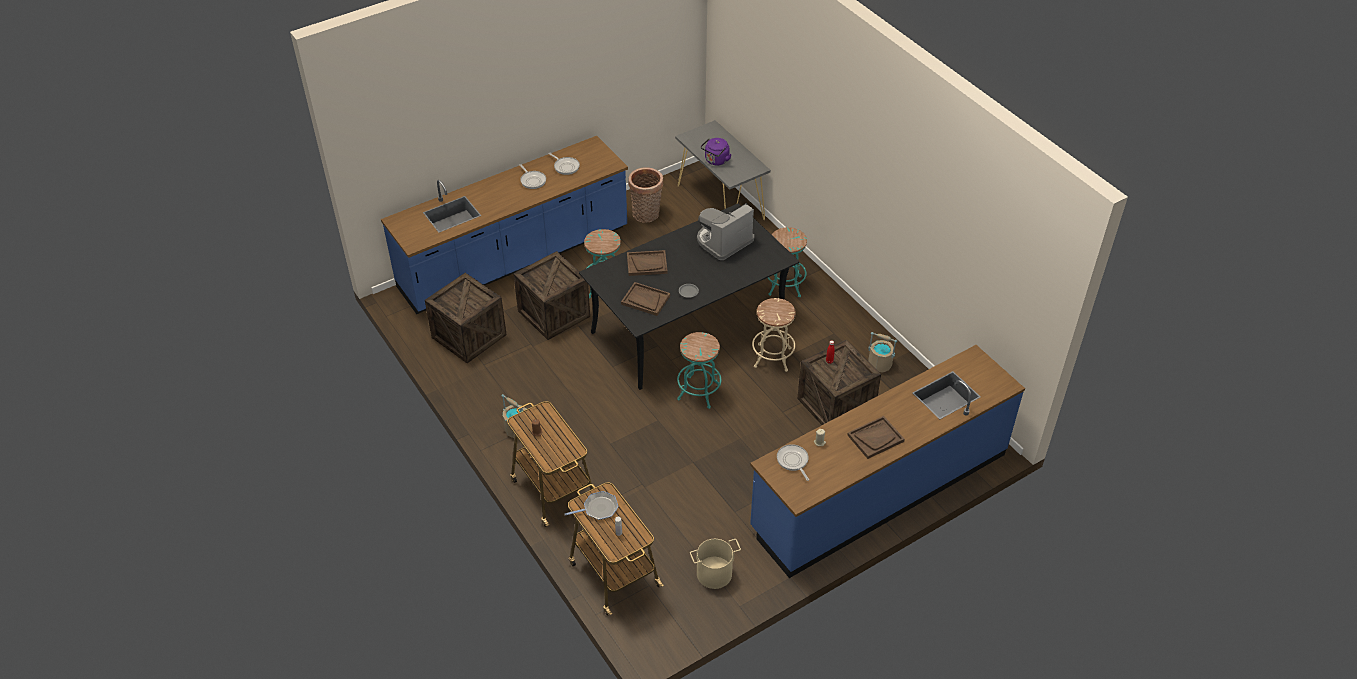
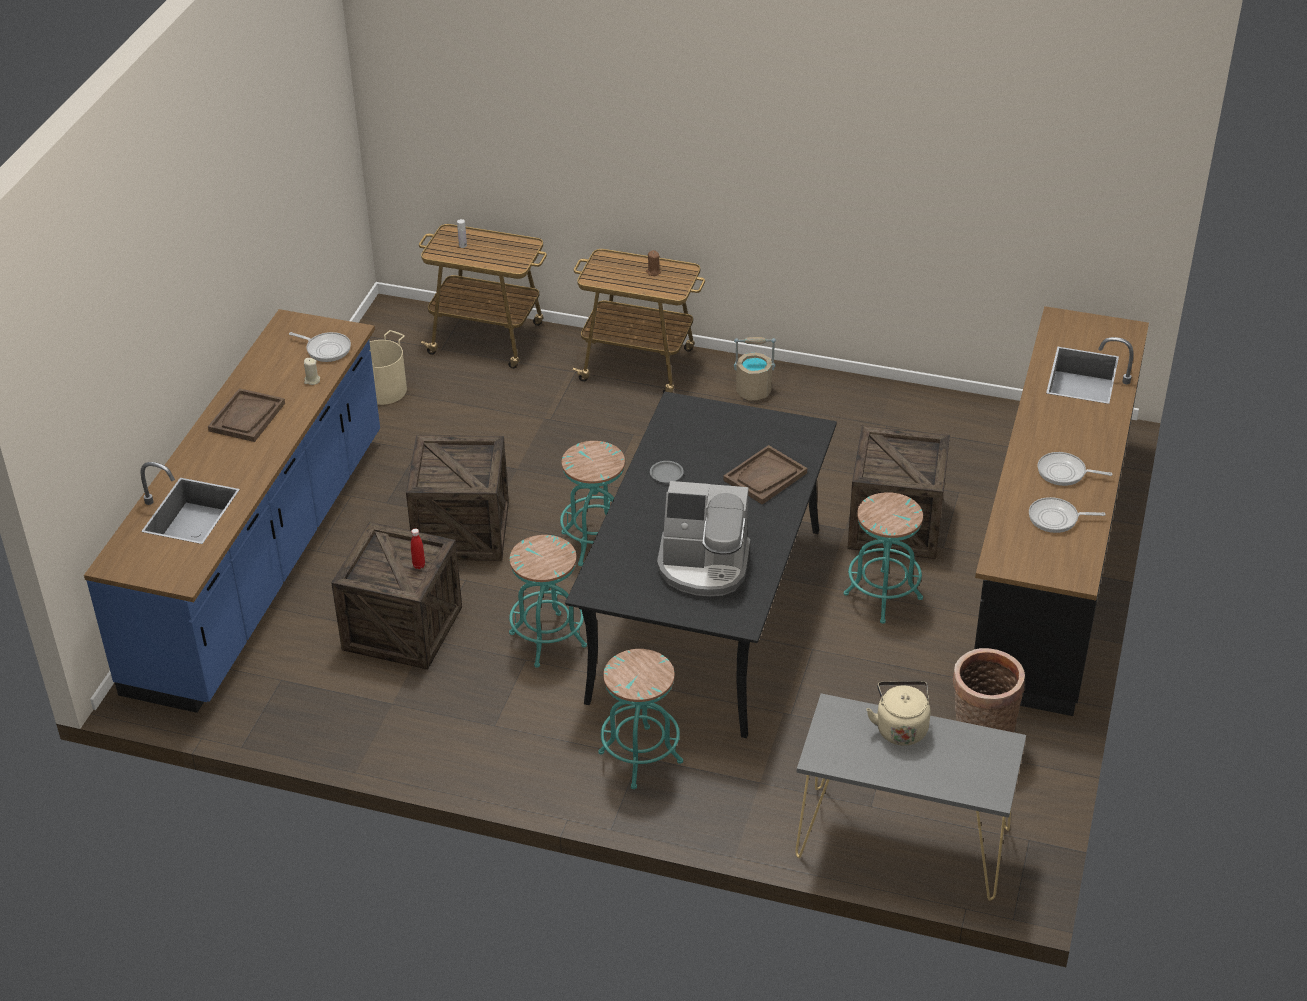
camera: 140 degrees right, 5 degrees down
blue counter [381,136,628,314] -> black counter [974,306,1149,716]
crate [425,273,507,363] -> crate moved to [406,435,509,561]
frying pan [564,491,619,520] -> none
brown tray [621,282,670,316] -> none
coffee machine [697,203,754,260] -> coffee machine turned 90 degrees clockwise [657,481,750,596]
purple kettle [701,138,732,165] -> beige kettle [867,681,931,746]
beige stool [752,298,796,372] -> turquoise stool [509,535,587,668]
beige bucket [868,332,897,373] -> none

